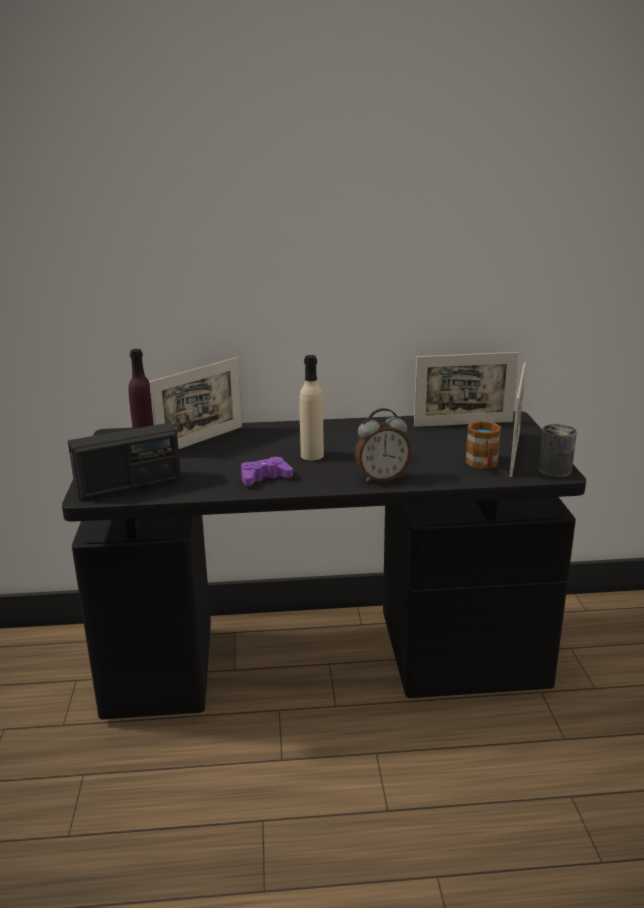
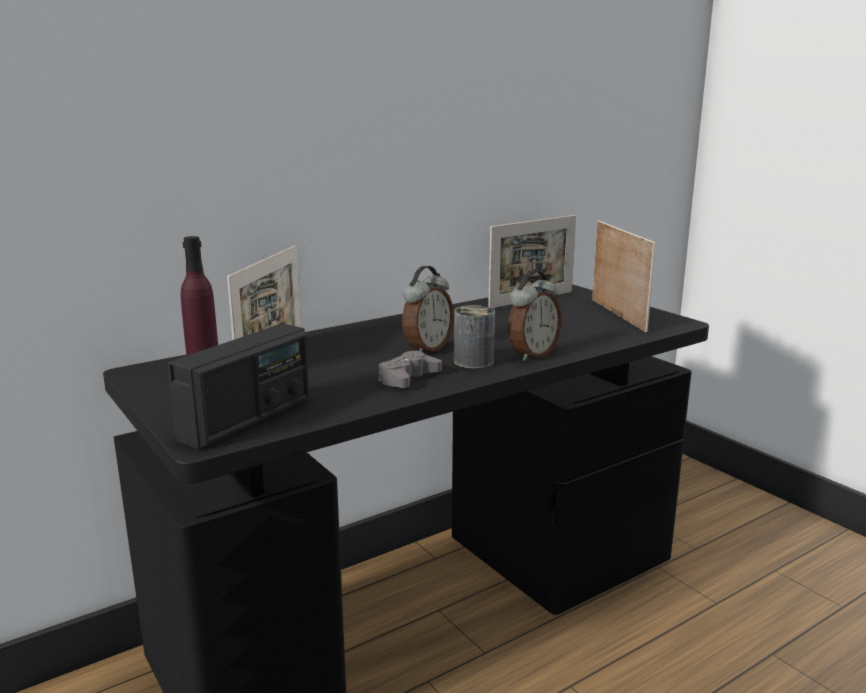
camera: 30 degrees left, 5 degrees down
purple game controller [241,457,293,486] -> grey game controller [378,351,442,388]
beige bottle [300,355,324,460] -> alarm clock [402,266,454,352]
mug [465,421,501,469] -> none
can [538,424,577,477] -> can moved to [454,305,495,369]

